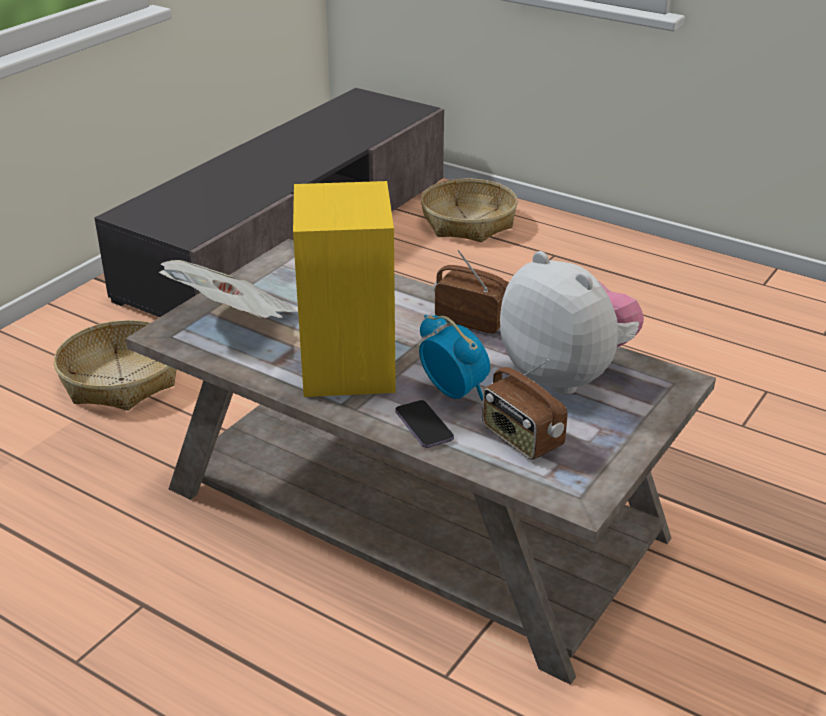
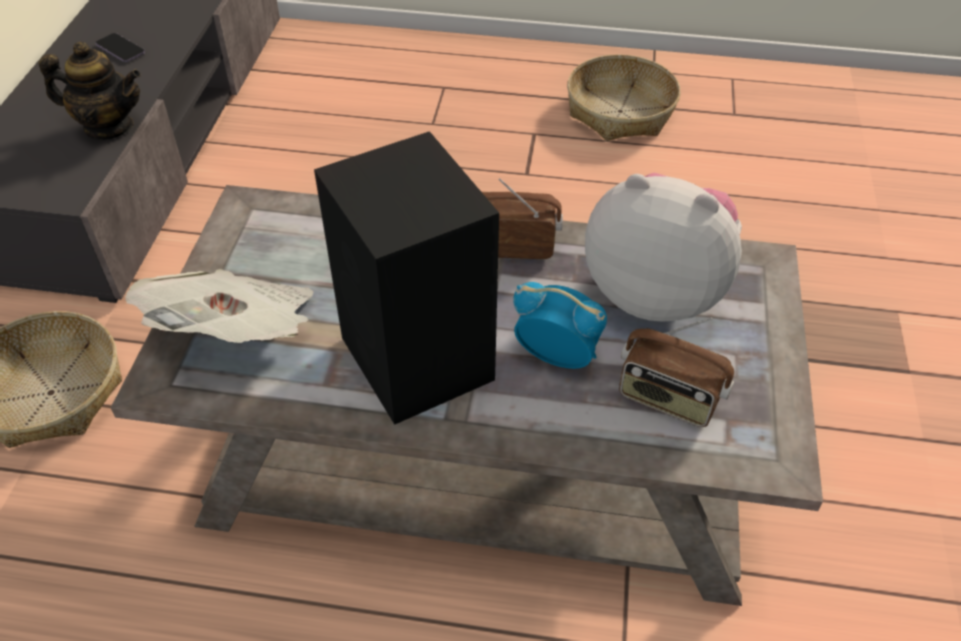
camera: 25 degrees left, 15 degrees up
yellow speaker [293,181,396,397] -> black speaker [314,131,499,425]
phone [395,400,454,448] -> phone moved to [95,33,145,62]
basket [421,179,518,242] -> basket moved to [567,54,681,141]
none -> teapot [38,42,141,140]

